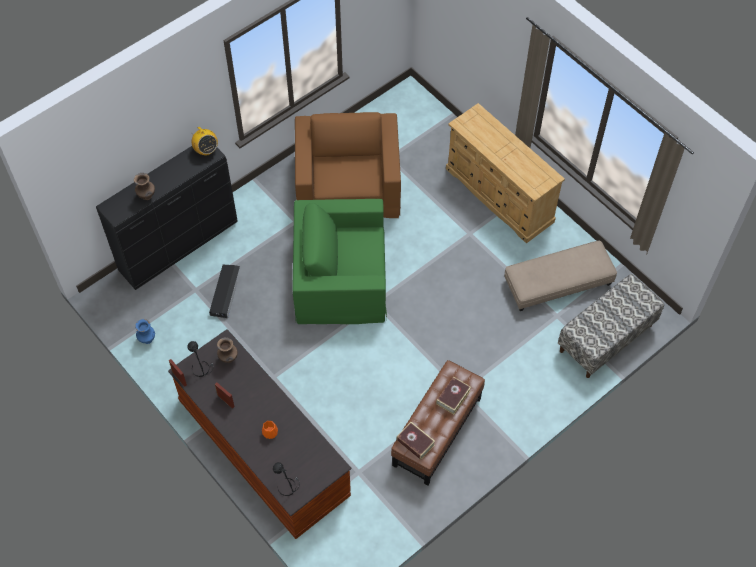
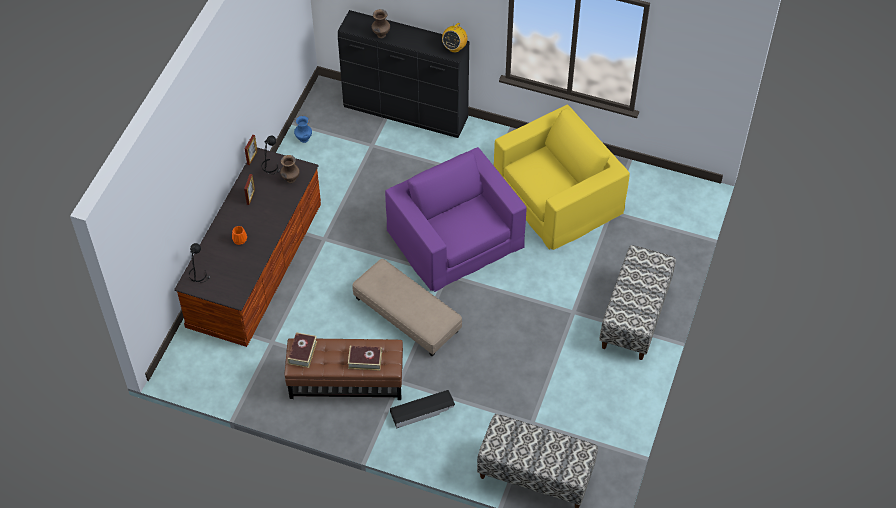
camera: 60 degrees right, 5 degrees down
black storage box [209,265,240,318] -> black storage box moved to [390,390,455,428]
green armchair [292,199,387,324] -> purple armchair [385,147,527,292]
brown armchair [295,112,401,218] -> yellow armchair [494,105,630,250]
beige dresser [446,103,565,244] -> bench [599,245,676,360]
beige ottoman [504,241,617,311] -> beige ottoman moved to [352,259,462,357]

